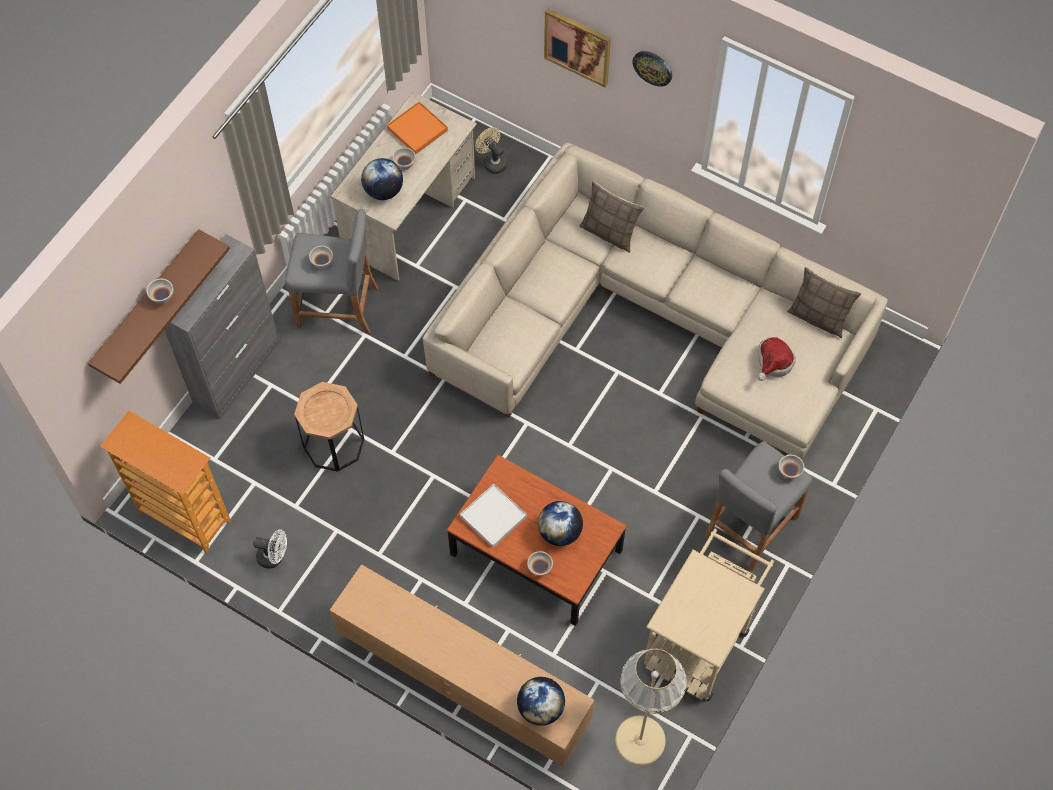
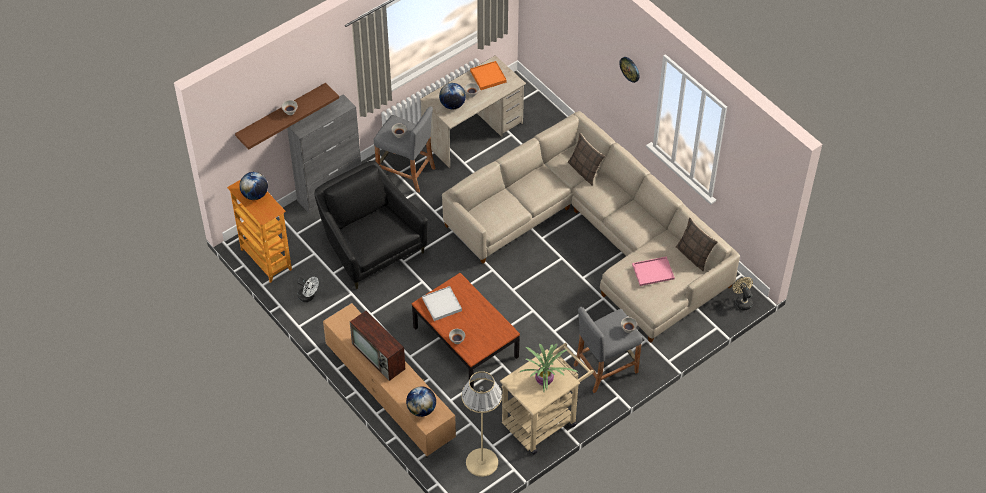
camera: 20 degrees right, 10 degrees down
brown side table [294,382,364,472] -> black armchair [314,161,428,289]
beige fan [475,127,507,174] -> beige fan moved to [732,277,753,310]
globe [538,501,583,546] -> globe moved to [239,172,268,200]
picture [544,8,611,87] -> none
hat [757,337,796,381] -> pink tray [632,256,675,286]
none -> television [350,311,405,381]
none -> potted plant [520,343,578,392]

